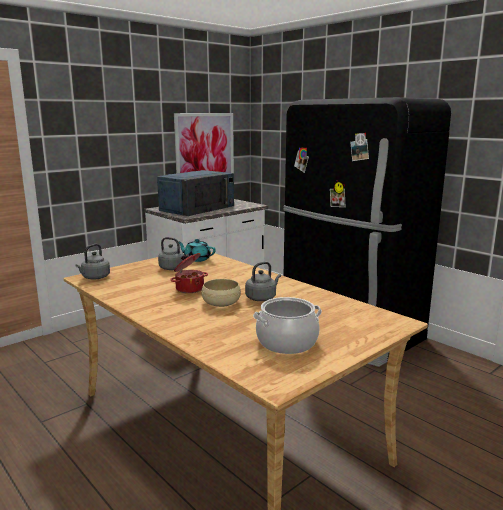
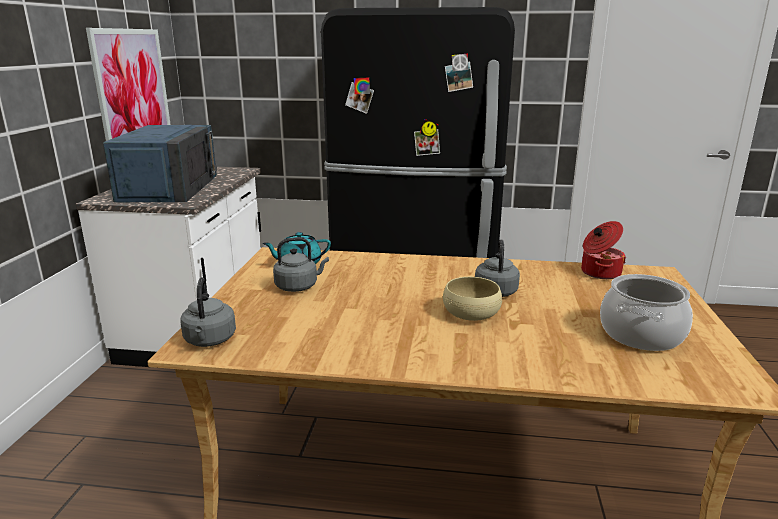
camera: 40 degrees left, 5 degrees up
cooking pot [170,253,208,293] -> cooking pot moved to [581,221,626,279]

